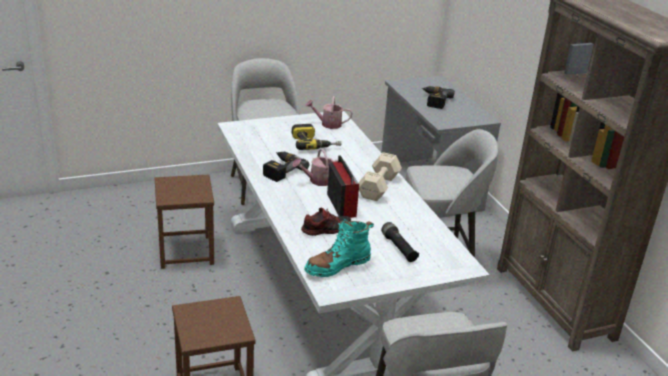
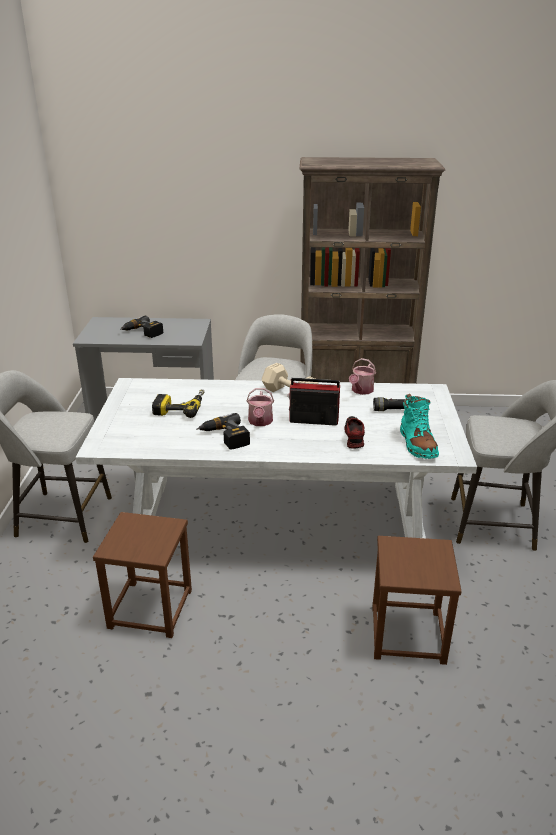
camera: 65 degrees left, 0 degrees up
watering can [306,96,352,129] -> watering can moved to [349,358,376,395]

